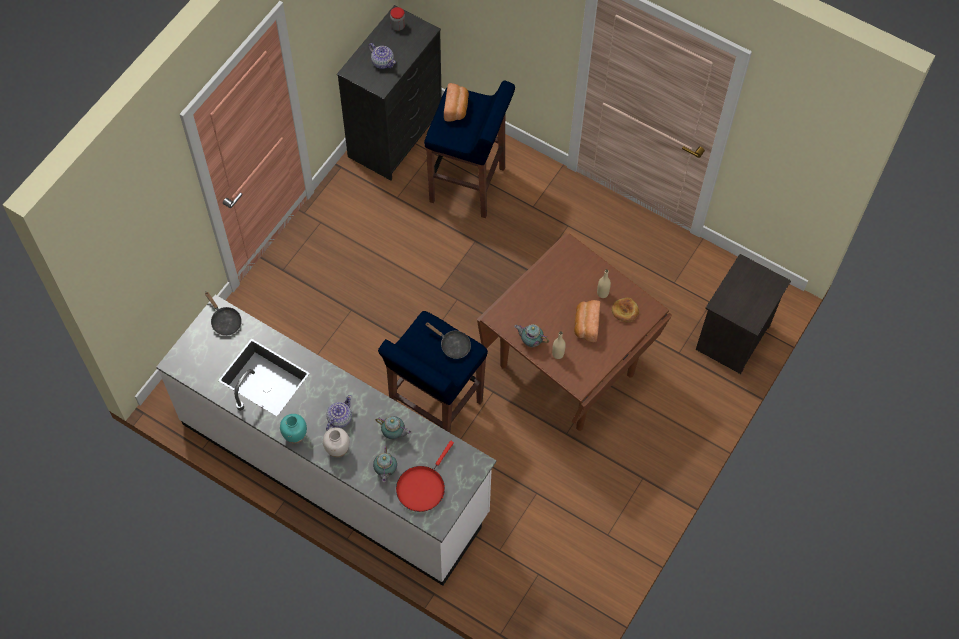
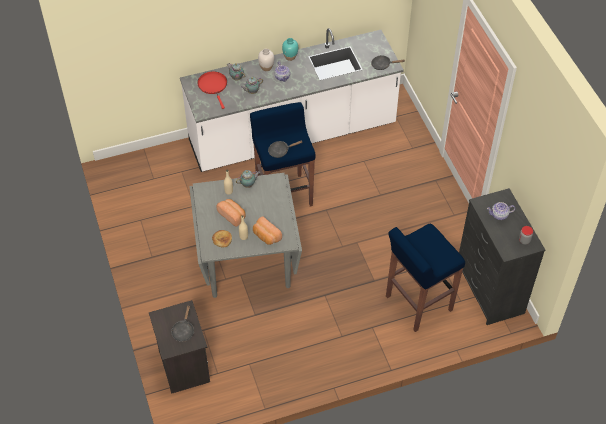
camera: 130 degrees right, 10 degrees down
bread [444,83,469,122] -> bread moved to [253,216,282,245]
brown dining table [477,233,672,431] -> grey dining table [189,173,302,298]
none -> black frying pan [171,306,194,342]

